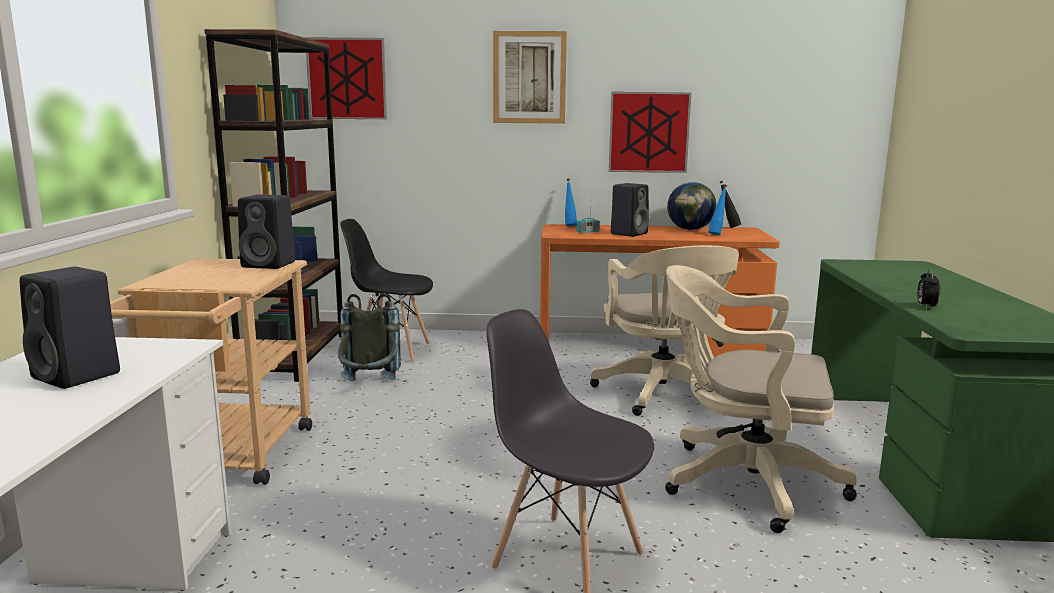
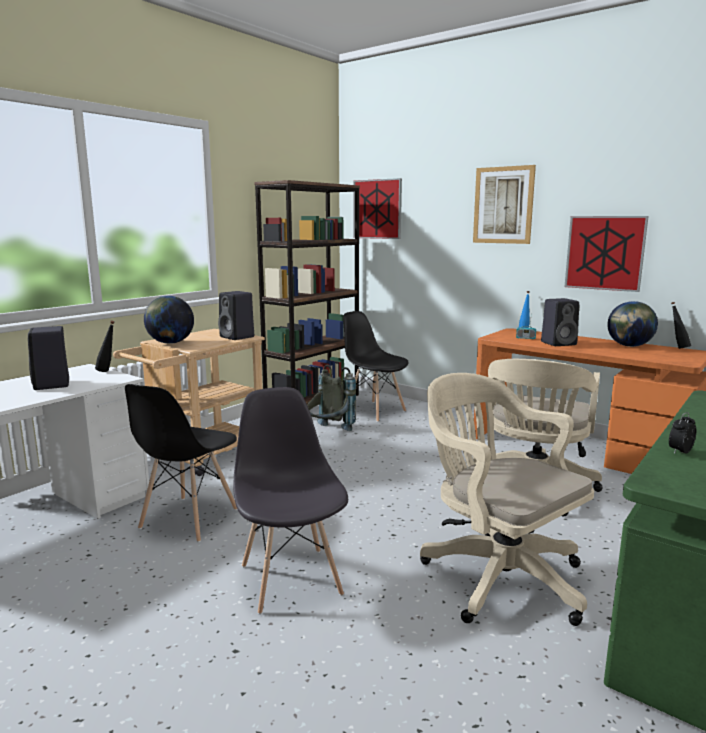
camera: 35 degrees right, 0 degrees up
blue bottle [708,185,727,235] -> none
none -> black bottle [95,321,115,372]
none -> black chair [125,384,238,542]
none -> globe [144,296,194,344]

